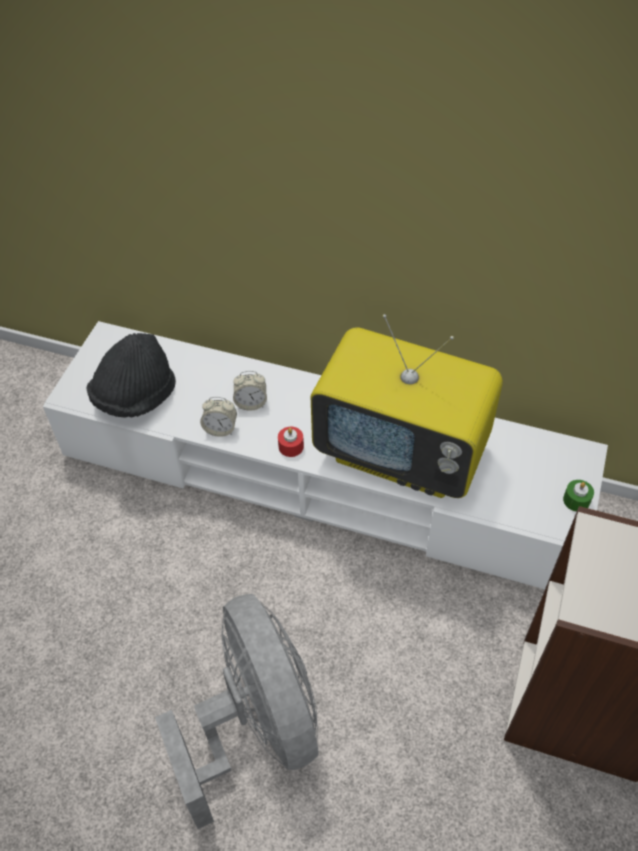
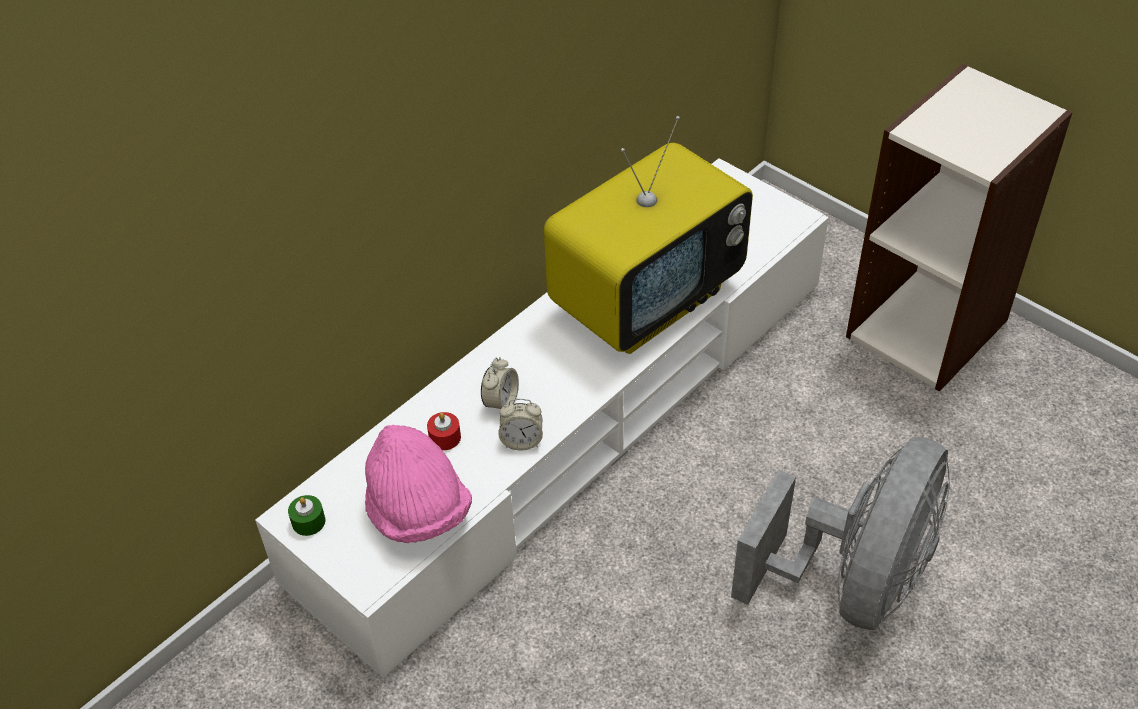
camera: 65 degrees left, 5 degrees down
black hat [86,333,176,418] -> pink hat [365,425,472,543]
grey fan [155,594,319,829] -> grey fan turned 120 degrees clockwise [731,437,950,630]
alarm clock [200,397,237,437] -> alarm clock turned 60 degrees clockwise [498,399,543,451]
red candle [278,427,304,457] -> red candle moved to [427,412,461,450]
green candle [563,480,594,512] -> green candle moved to [288,495,325,536]

